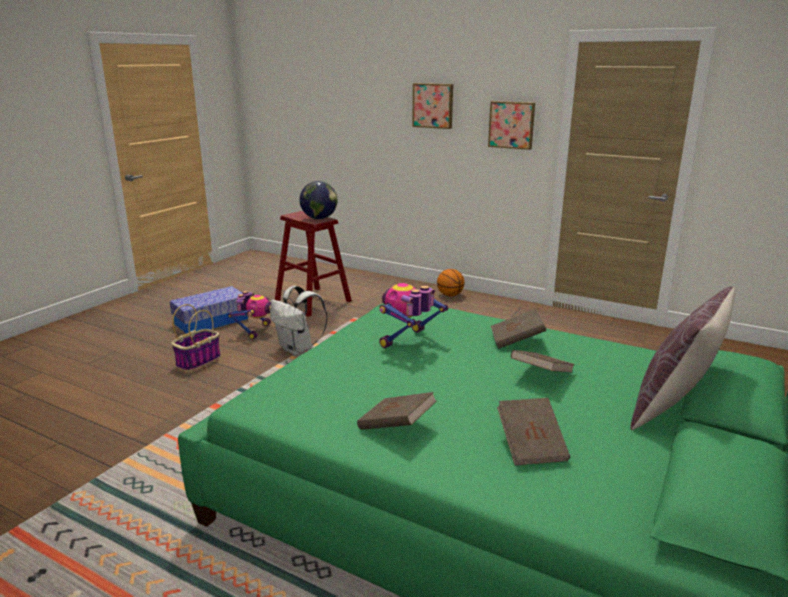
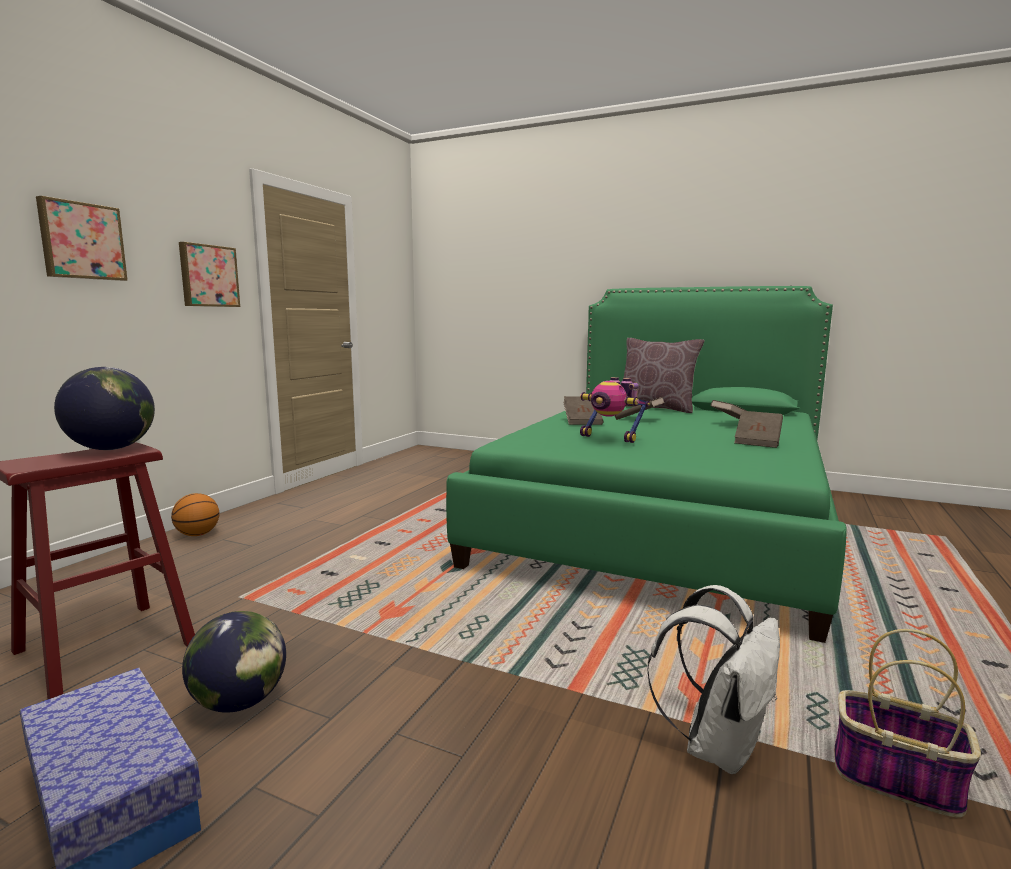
camera: 95 degrees left, 10 degrees down
basket [171,304,221,372] -> basket moved to [834,629,981,818]
toy robot [228,291,271,339] -> globe [182,611,286,713]
white backpack [270,286,328,355] -> white backpack moved to [647,585,780,774]

